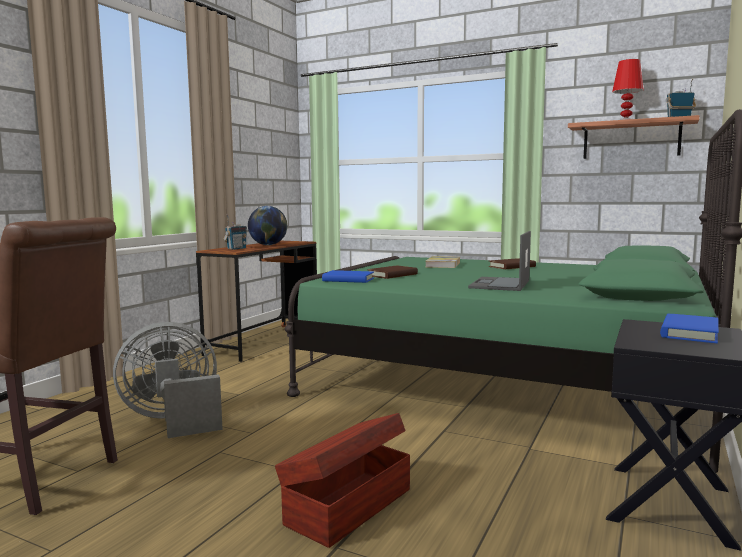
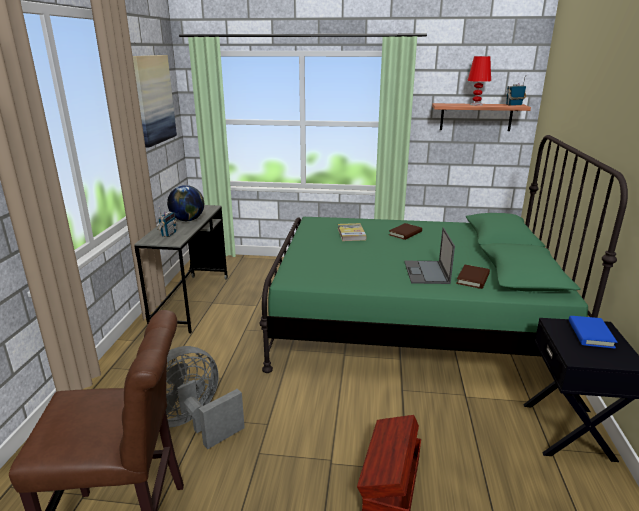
camera: 20 degrees left, 15 degrees up
brown desk [196,241,317,362] -> grey desk [134,205,228,333]
blue book [322,270,374,283] -> none
brown book [367,266,418,279] -> brown book moved to [456,265,490,289]
none -> picture [133,55,177,148]

